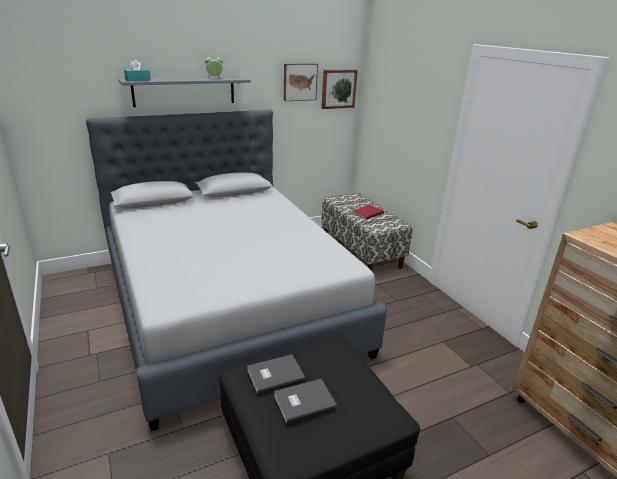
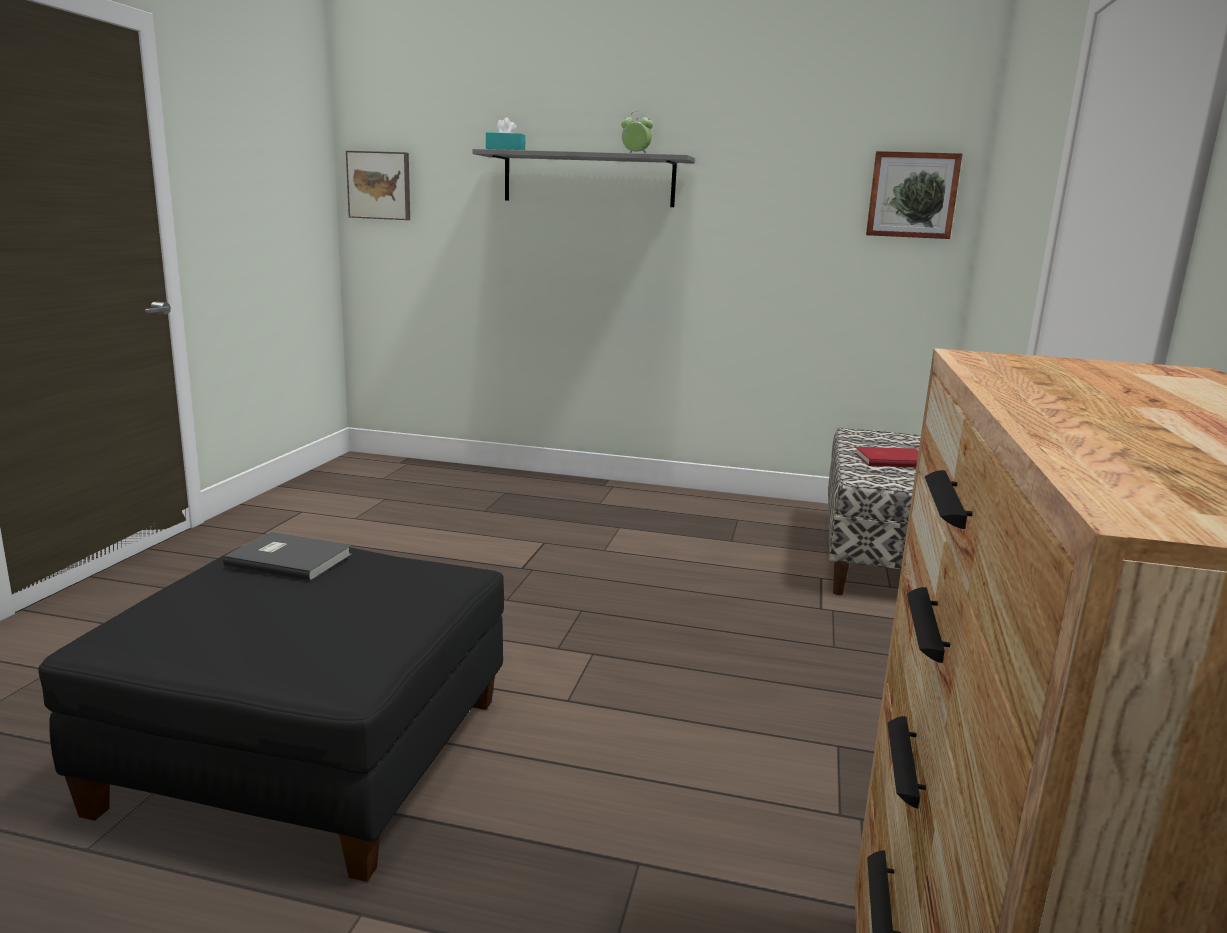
camera: 40 degrees right, 10 degrees down
grey bed [86,109,387,431] -> none
grey book [274,379,337,424] -> none
picture [284,64,318,101] -> picture moved to [346,151,410,220]

